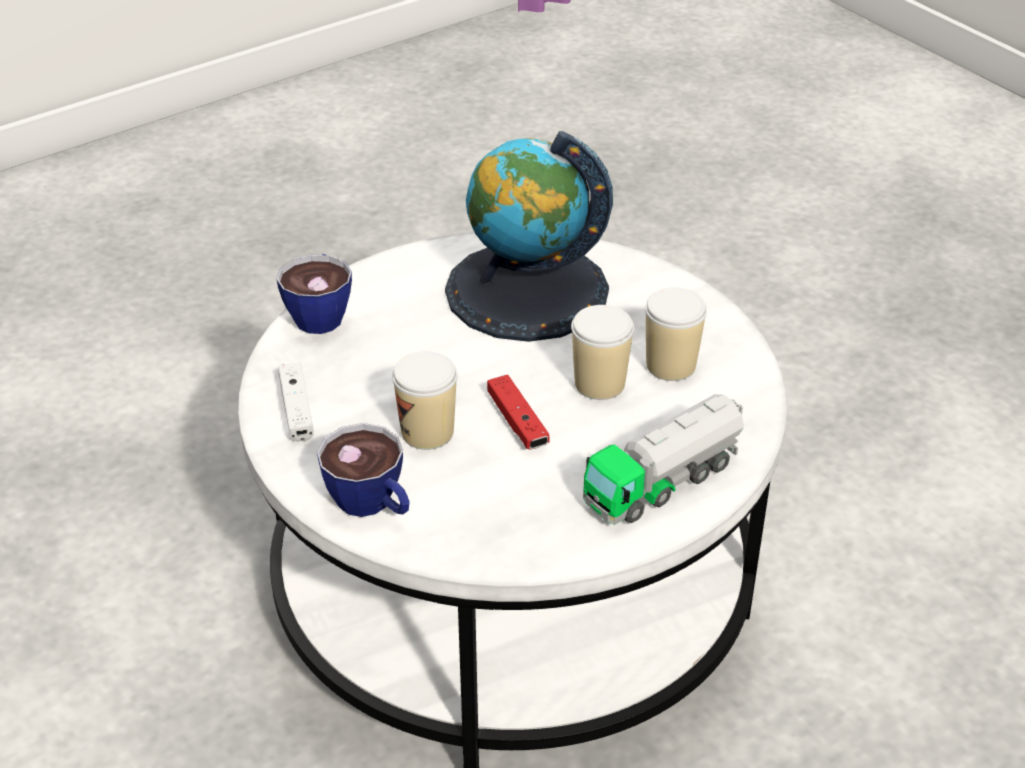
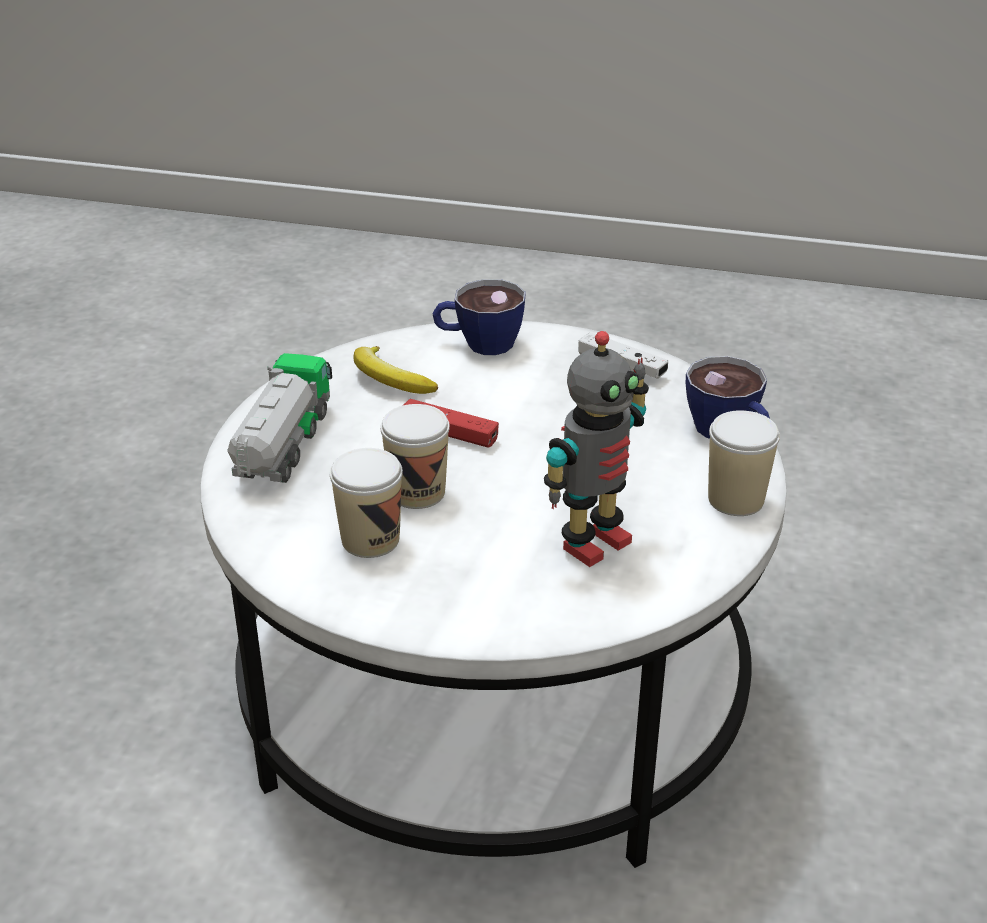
camera: 140 degrees right, 5 degrees down
cup [392,351,457,450] -> cup moved to [708,410,780,516]
globe [445,131,613,342] -> toy robot [544,331,649,567]
none -> banana [353,346,438,394]

